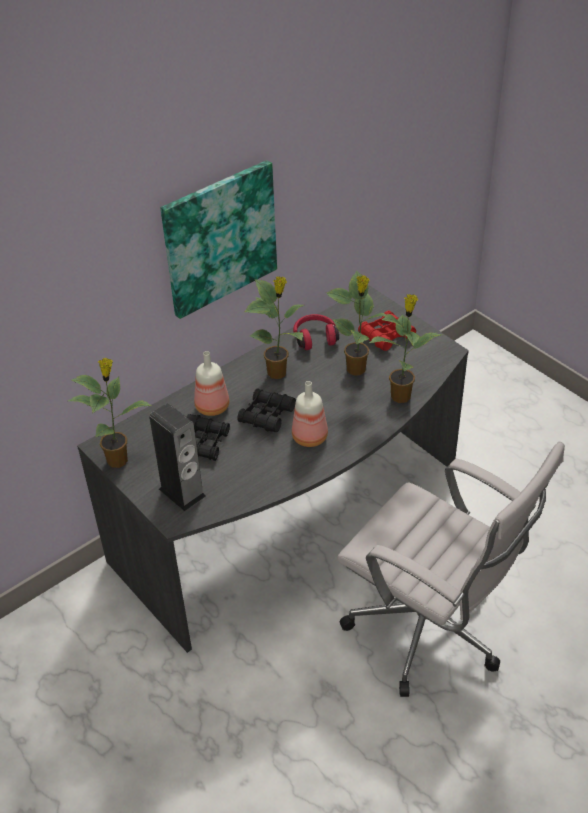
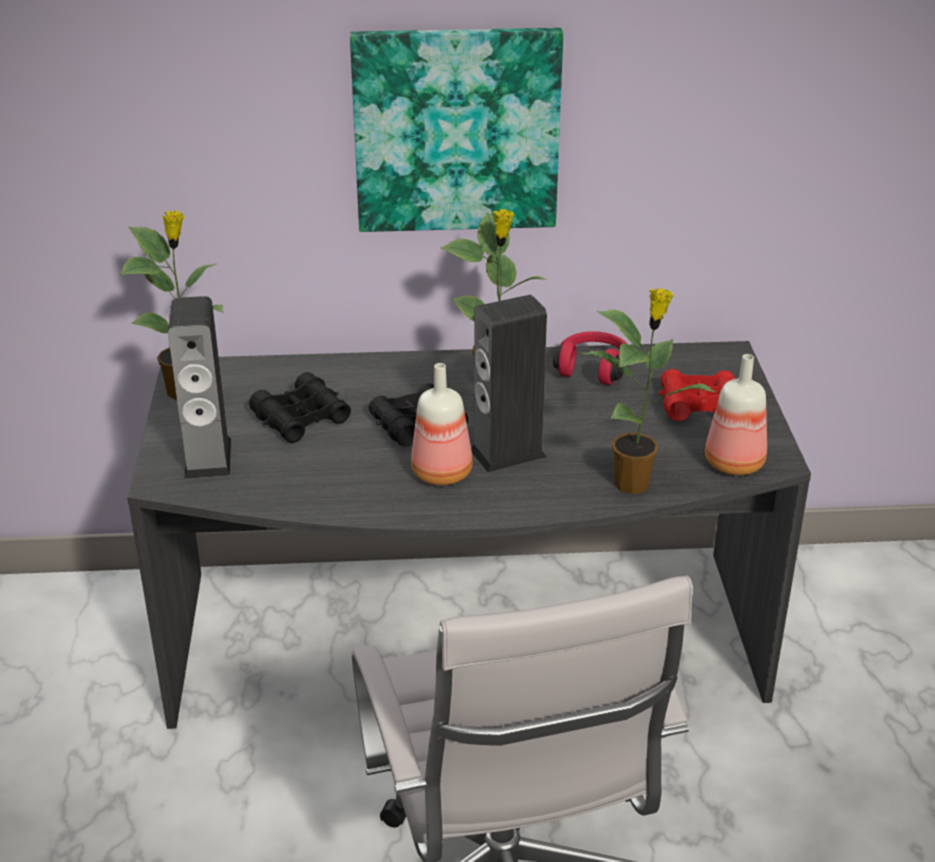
camera: 35 degrees right, 10 degrees down
bottle [194,351,229,416] -> bottle moved to [705,354,767,475]
potted plant [326,271,386,376] -> none
none -> speaker [471,295,547,473]

